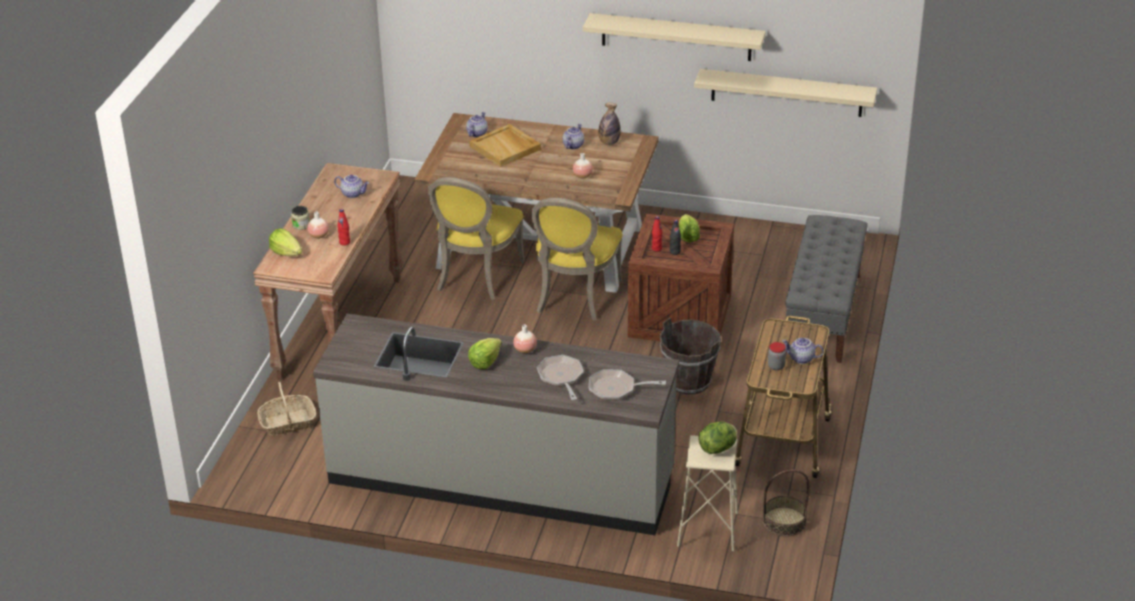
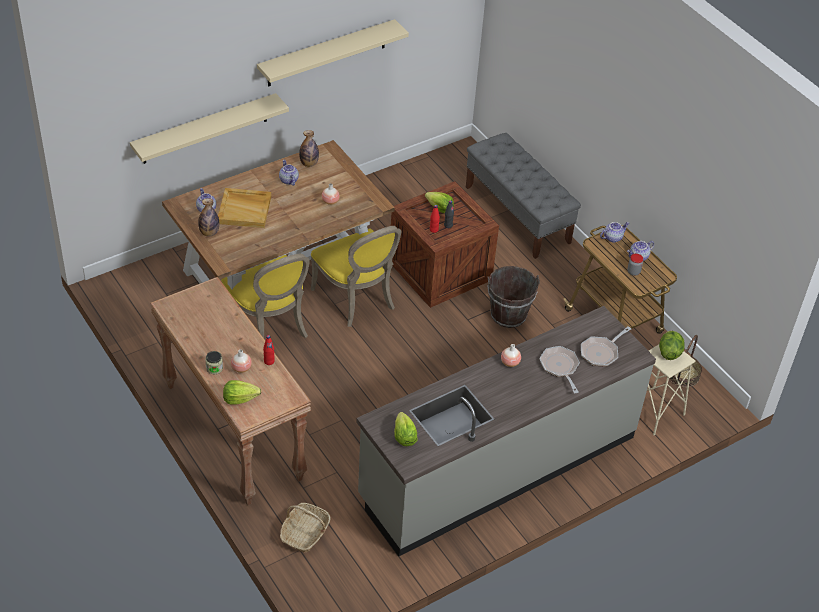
camera: 50 degrees left, 10 degrees up
teapot [334,175,369,198] -> teapot moved to [600,222,629,242]
lettuce [468,338,502,370] -> lettuce moved to [394,412,418,446]
frying pan [537,355,584,400] -> frying pan turned 45 degrees clockwise [540,346,580,393]
beige shelf [694,69,877,117] -> beige shelf moved to [130,93,289,164]
none -> bottle [198,198,219,236]

